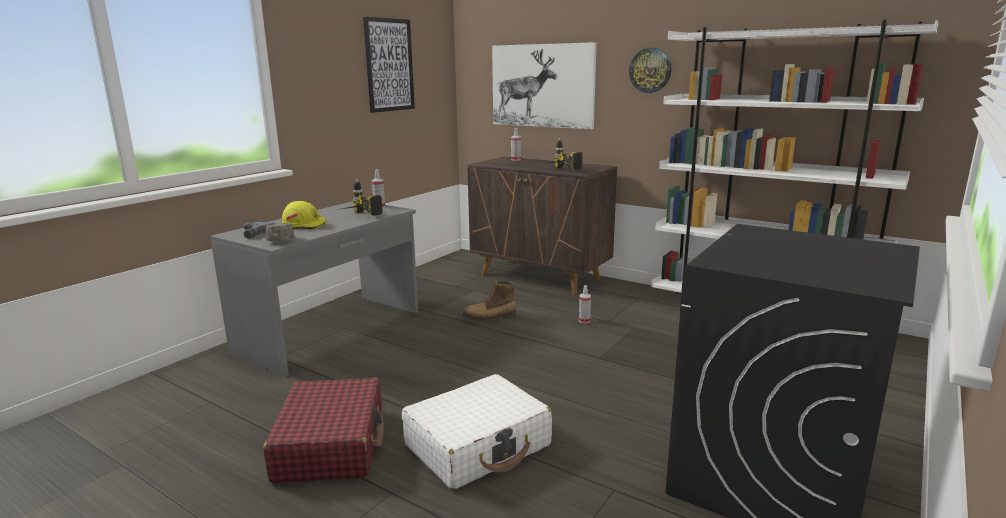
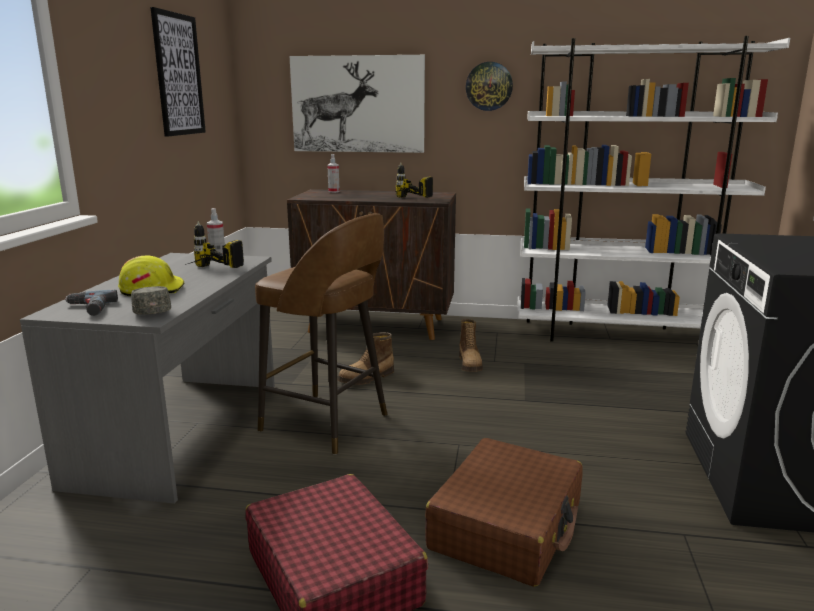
camera: 25 degrees left, 0 degrees up
white suitcase [402,374,552,490] -> brown suitcase [425,438,583,587]
spray bottle [579,285,591,323] -> boot [459,319,483,372]
none -> brown stool [255,213,387,455]

